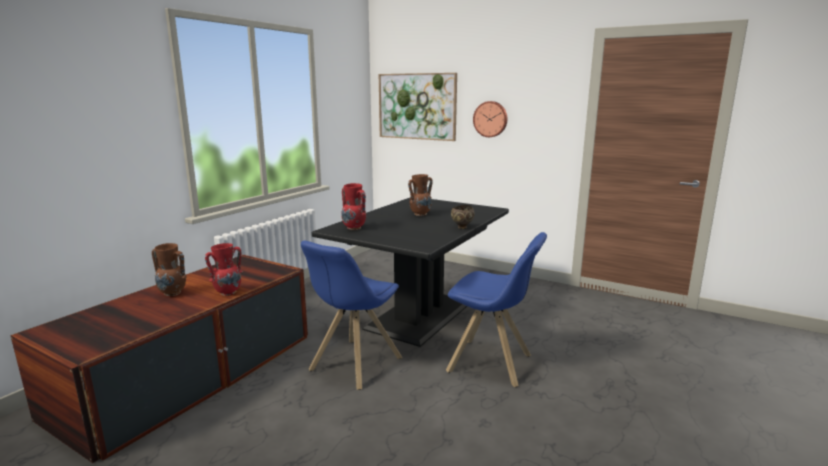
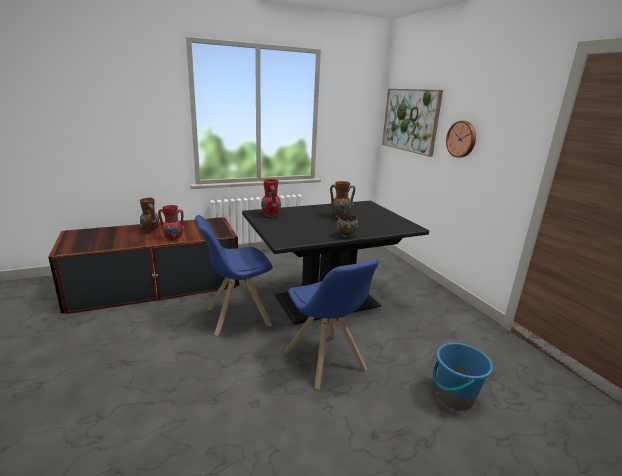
camera: 35 degrees right, 5 degrees up
none -> blue bucket [433,342,493,411]

